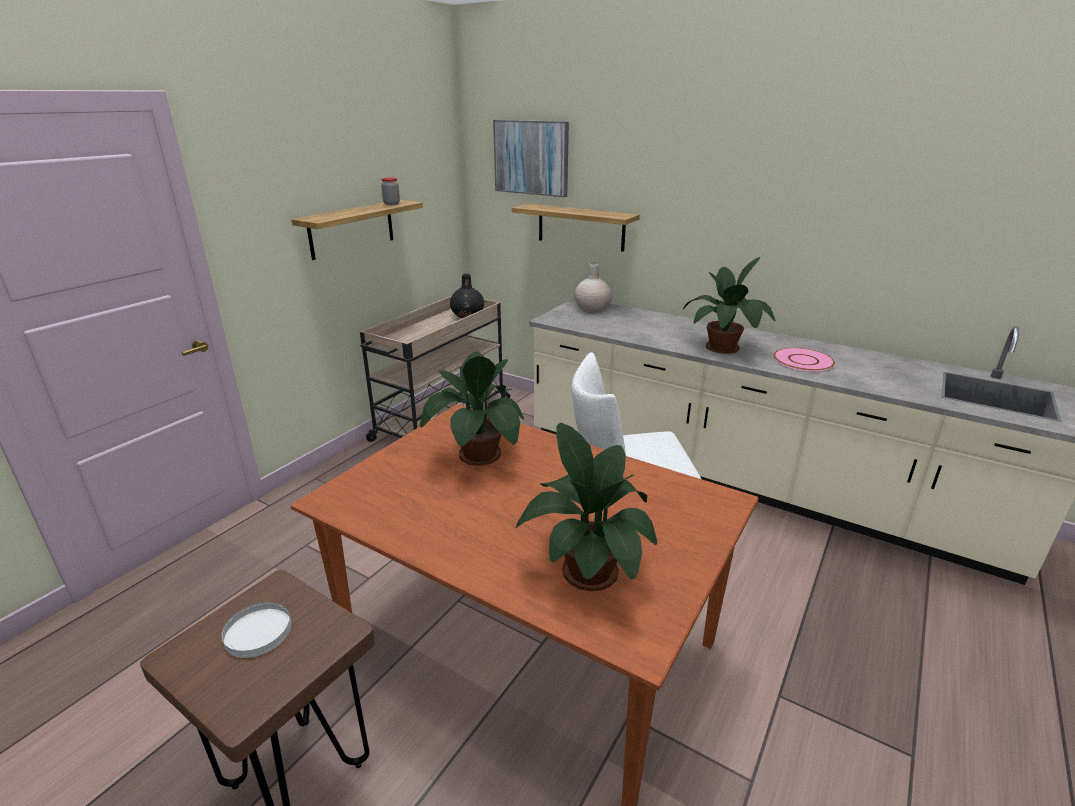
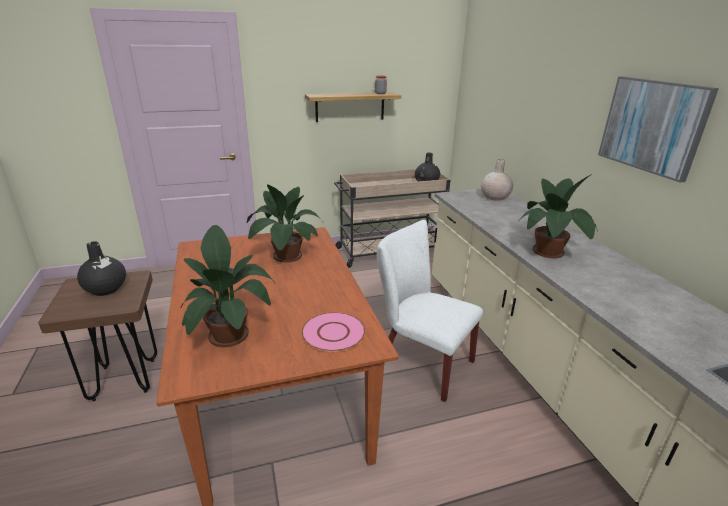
camera: 40 degrees right, 0 degrees up
white plate [222,602,291,658] -> black vase [77,241,126,296]
picture [493,120,569,197] -> picture moved to [598,77,719,183]
shelf [512,203,640,252] -> none
pink plate [774,348,835,371] -> pink plate moved to [301,312,366,352]

